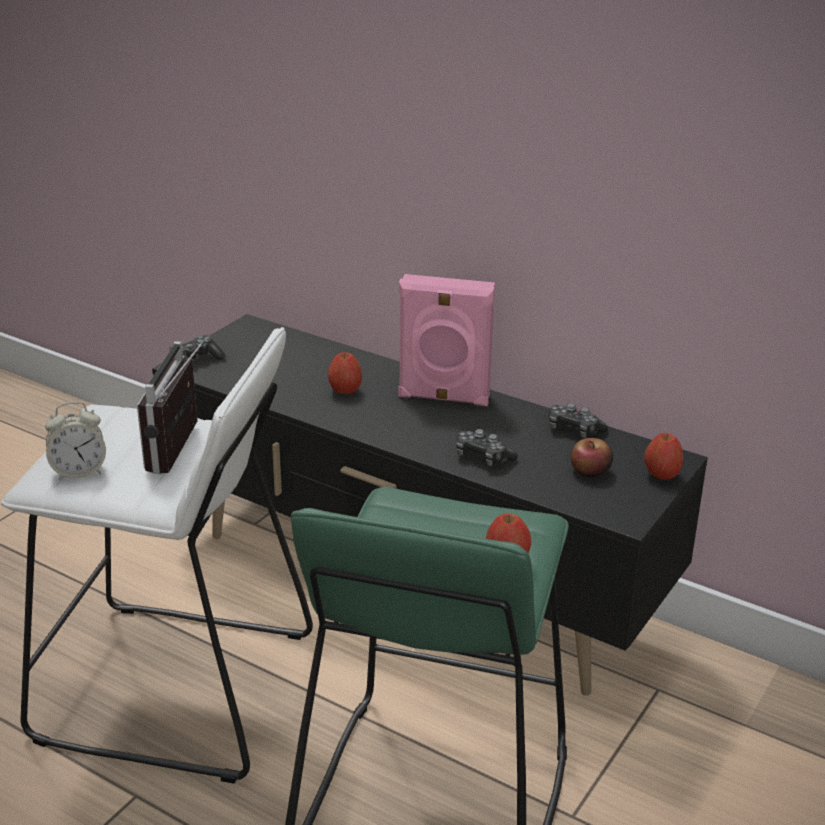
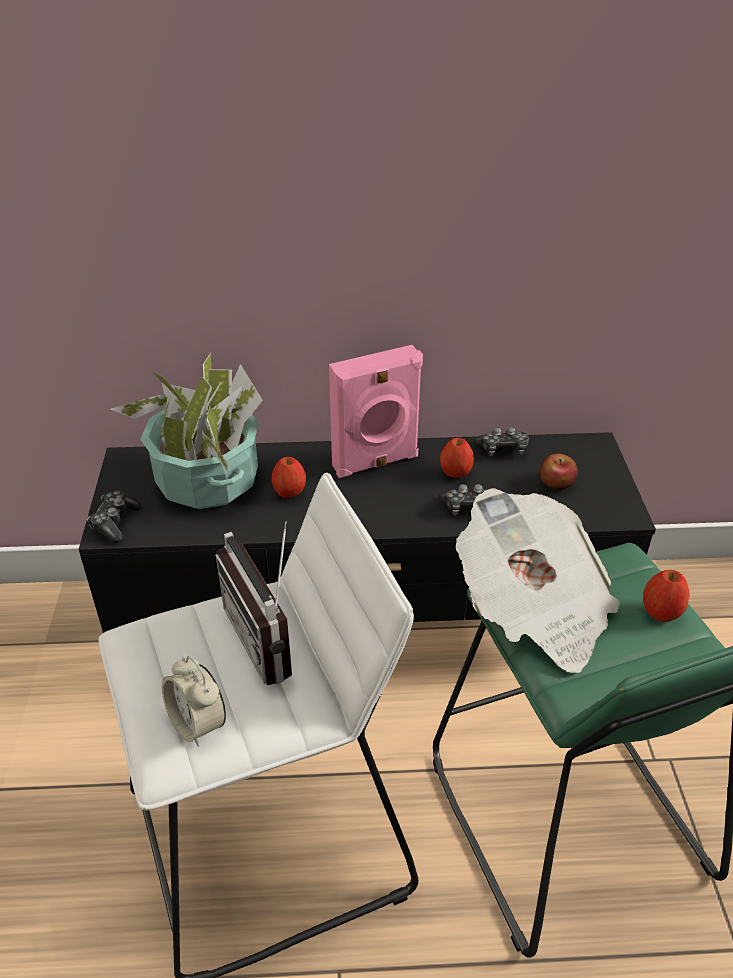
camera: 35 degrees left, 10 degrees up
alarm clock [45,402,106,480] -> alarm clock turned 105 degrees clockwise [162,656,226,747]
apple [644,433,683,480] -> apple moved to [440,438,474,478]
none -> potted plant [111,353,263,509]
none -> newspaper [456,488,620,673]

